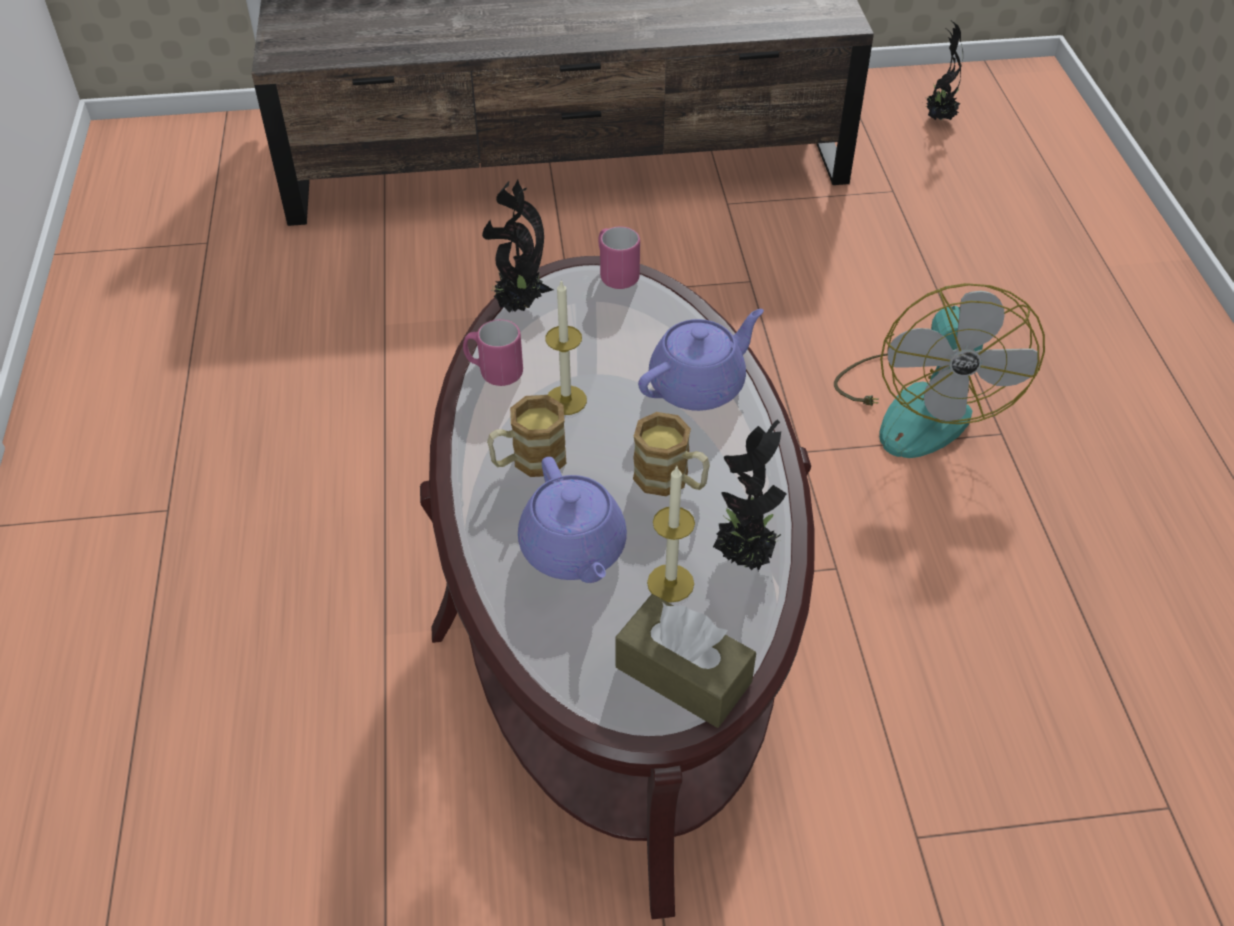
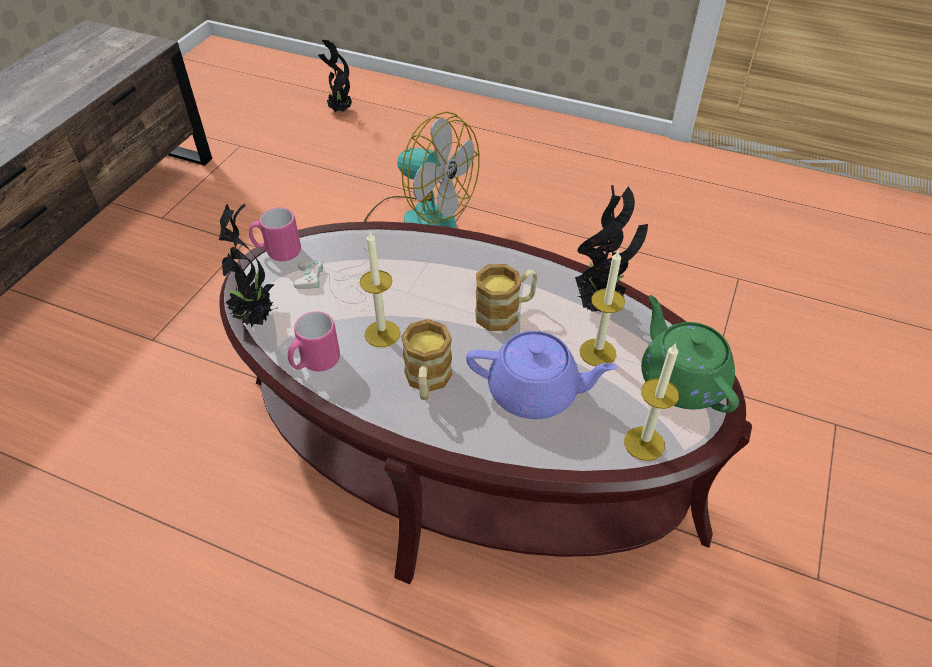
camera: 60 degrees left, 0 degrees up
brown tissue box [615,594,756,728] -> green teapot [641,295,739,413]
purple teapot [638,309,764,411] -> none
potted plant [923,21,963,120] -> potted plant moved to [318,40,352,113]
none -> white game controller [293,247,369,304]
none -> candle [624,343,679,461]

